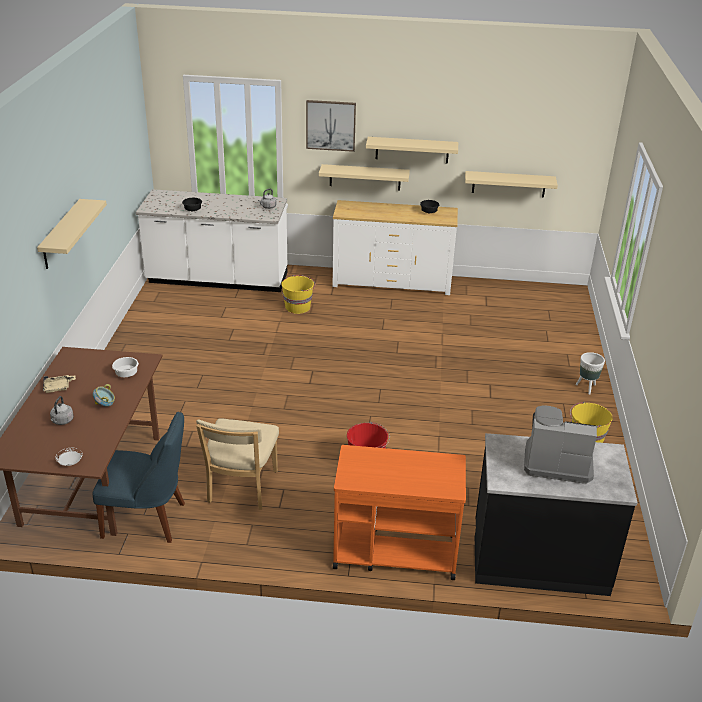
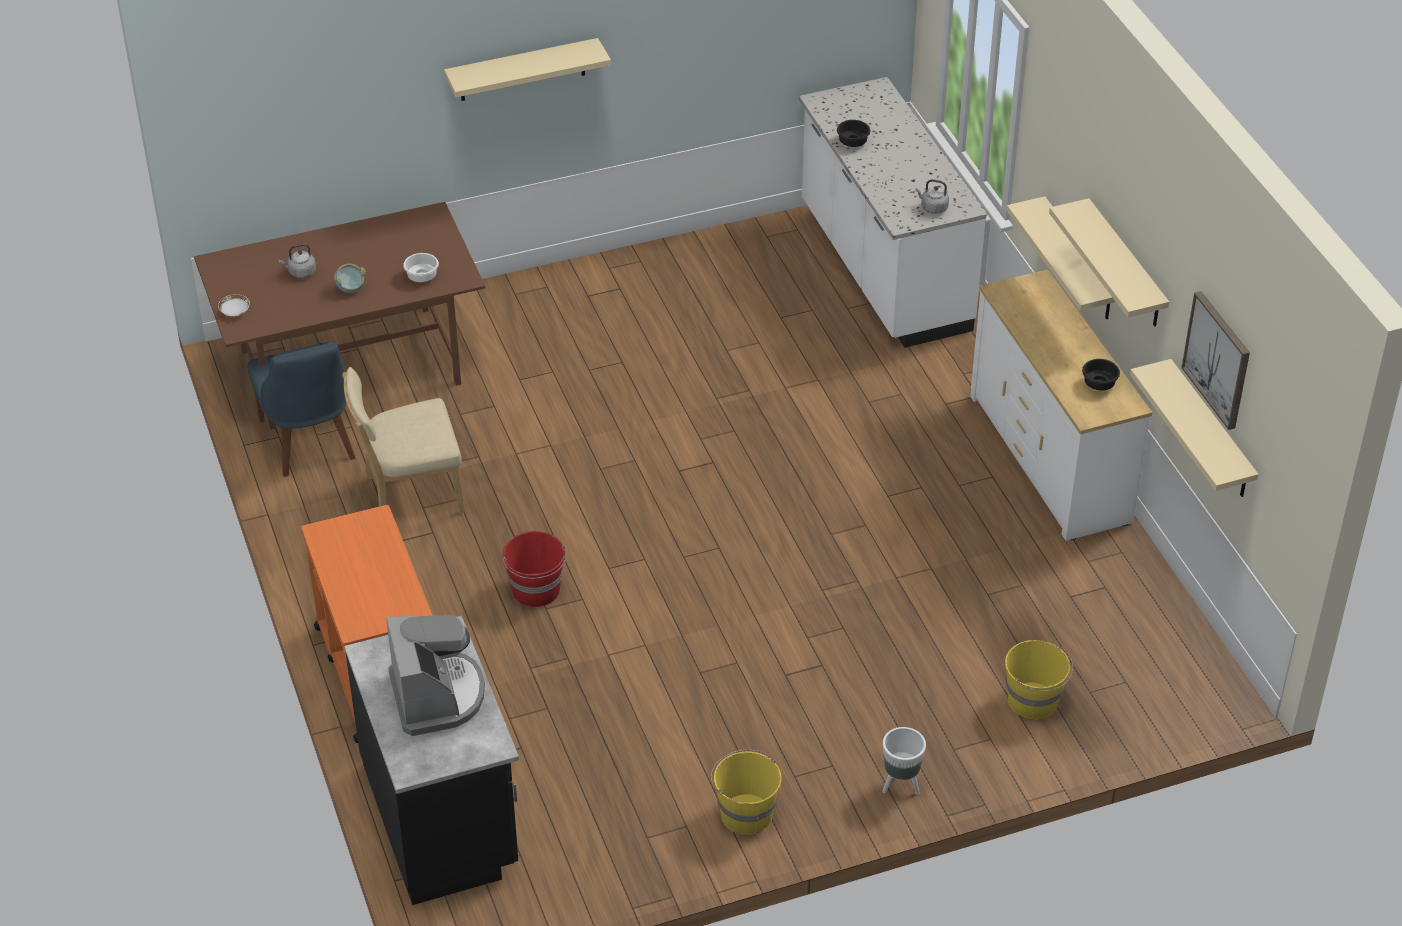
camera: 65 degrees right, 10 degrees up
beige tray [43,375,76,393] -> none
yellow bucket [281,275,315,314] -> yellow bucket moved to [1005,640,1073,720]
picture [306,100,356,152] -> picture moved to [1181,291,1250,430]

